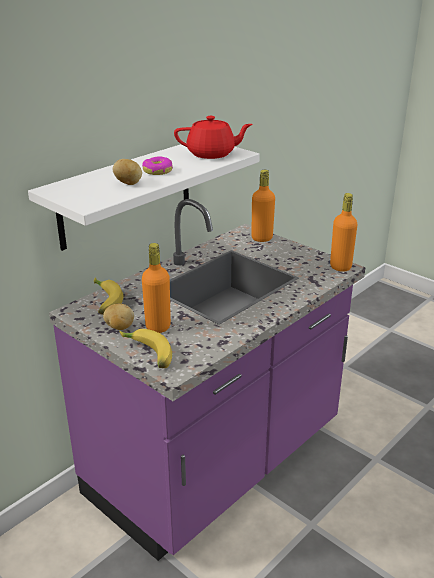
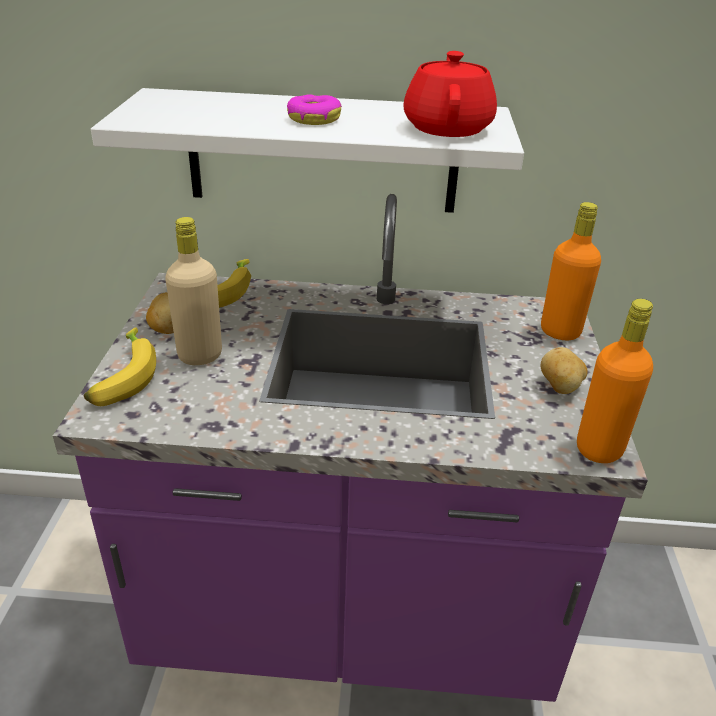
camera: 50 degrees right, 5 degrees up
potato [113,159,142,185] -> potato moved to [541,347,588,394]
orange bottle [142,243,171,333] -> beige bottle [165,217,222,365]
red teapot [174,116,253,159] -> red teapot turned 135 degrees counterclockwise [403,51,497,137]

